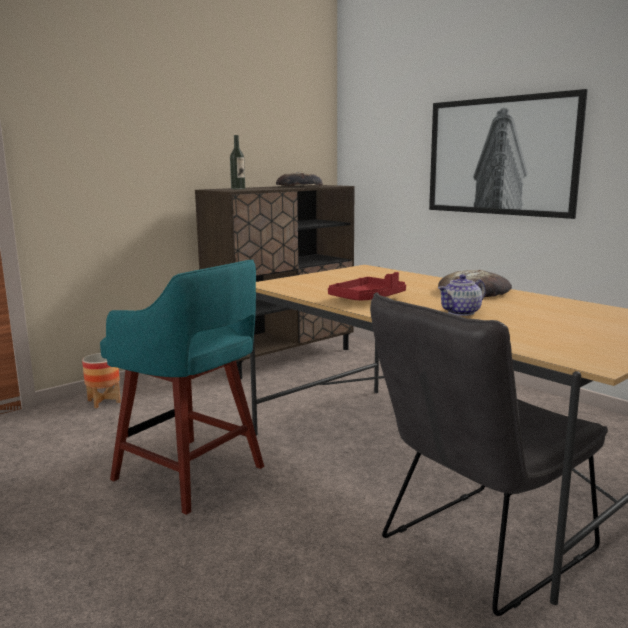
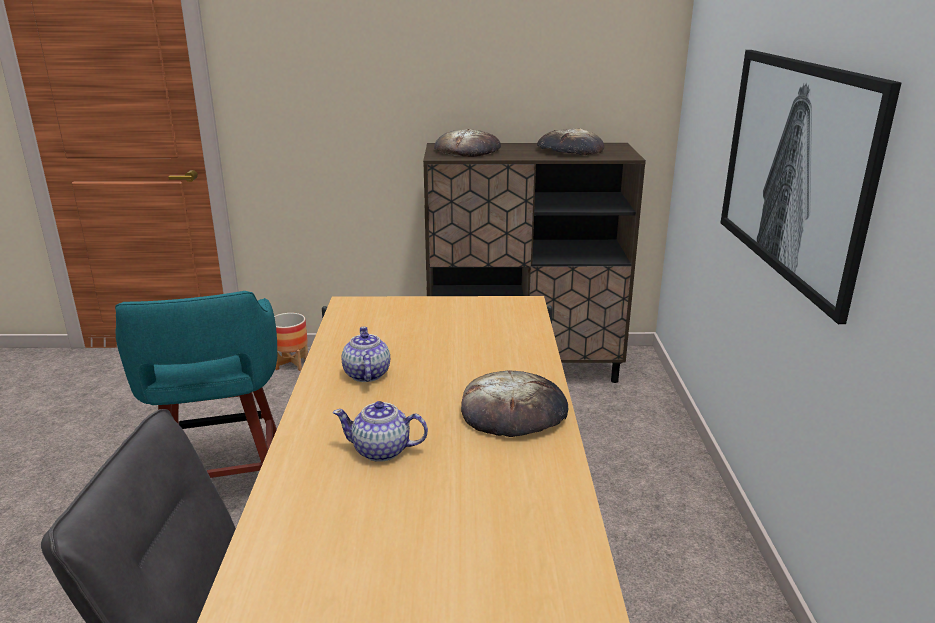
camera: 40 degrees right, 10 degrees up
bottle [230,135,245,189] -> bread [434,129,501,157]
red tray [328,272,406,300] -> teapot [341,327,390,382]

